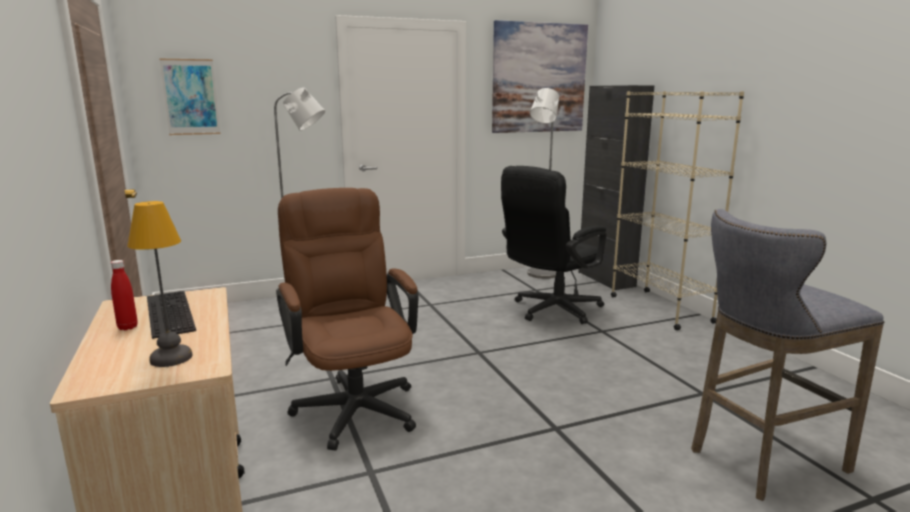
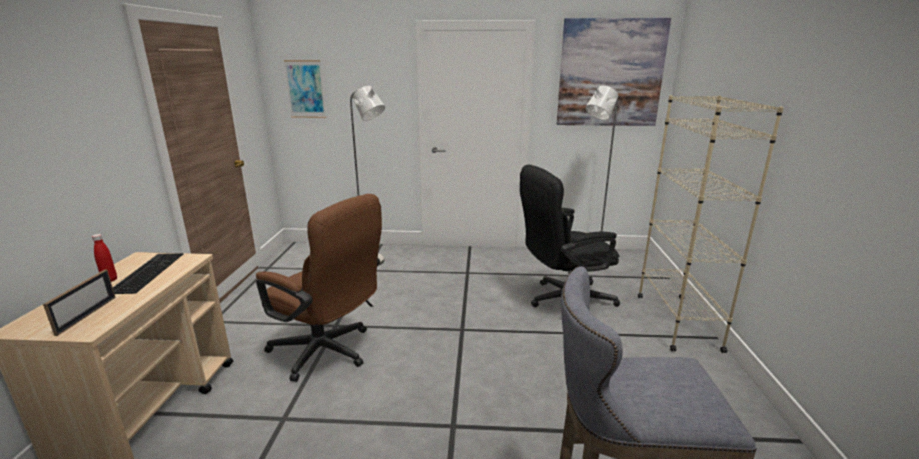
camera: 25 degrees right, 5 degrees up
table lamp [127,201,192,367] -> picture frame [43,269,116,336]
brown office chair [276,188,419,451] -> brown office chair turned 120 degrees clockwise [256,194,382,382]
black cabinet [578,85,654,290] -> none

